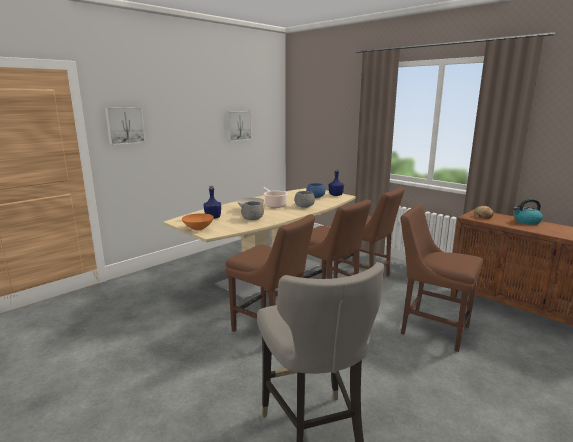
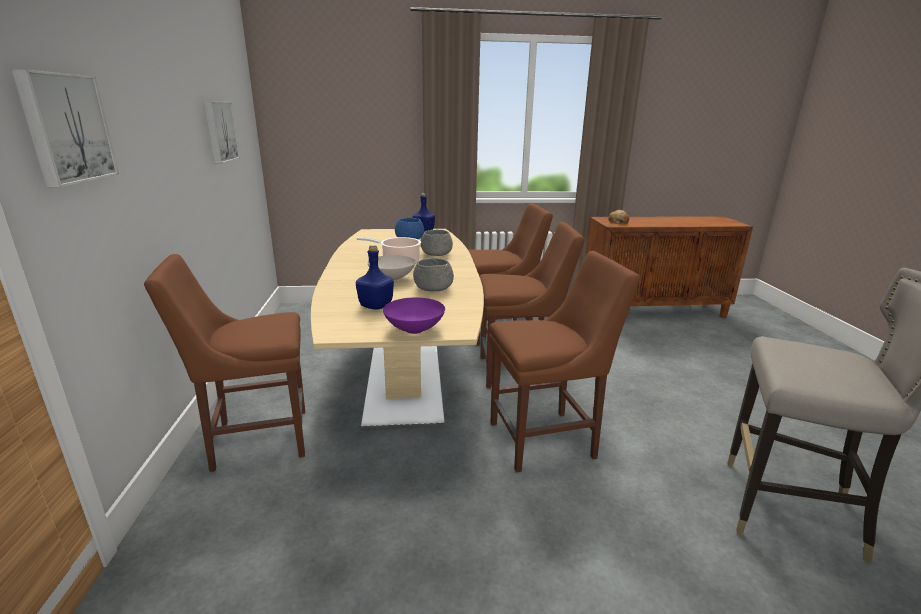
camera: 50 degrees left, 5 degrees up
orange bowl [182,213,214,230] -> purple bowl [383,297,445,334]
brown chair [400,205,483,352] -> brown chair moved to [144,254,305,472]
kettle [513,199,543,225] -> none

